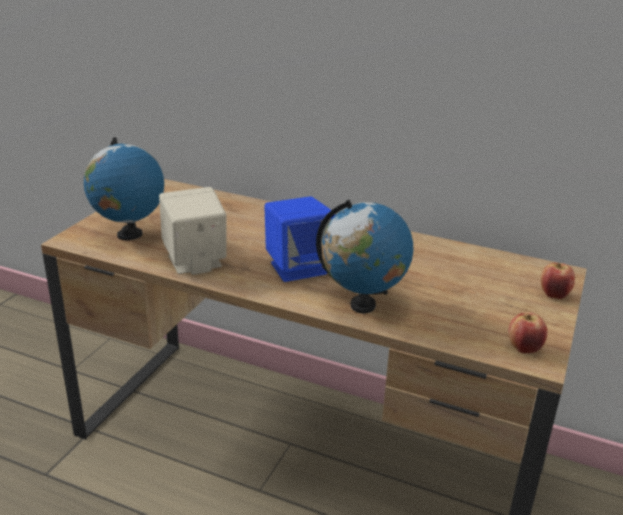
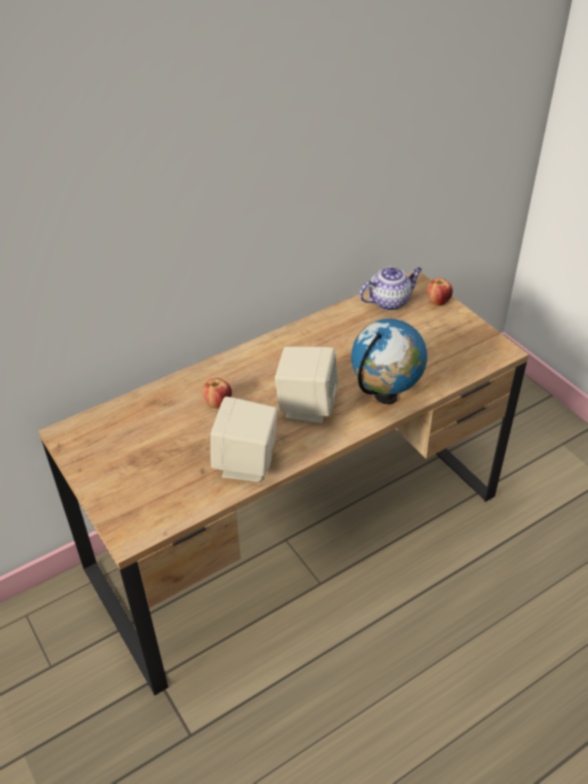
camera: 55 degrees left, 15 degrees up
globe [84,137,164,240] -> none
blue speaker [264,196,335,282] -> beige speaker [275,347,338,424]
apple [508,312,548,353] -> apple moved to [202,378,232,409]
none -> teapot [359,267,422,310]

